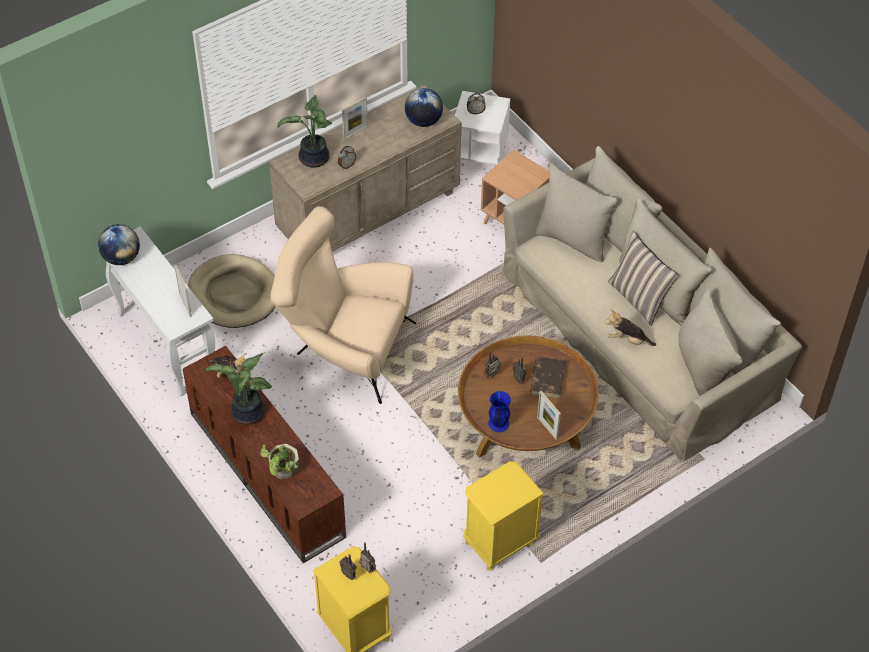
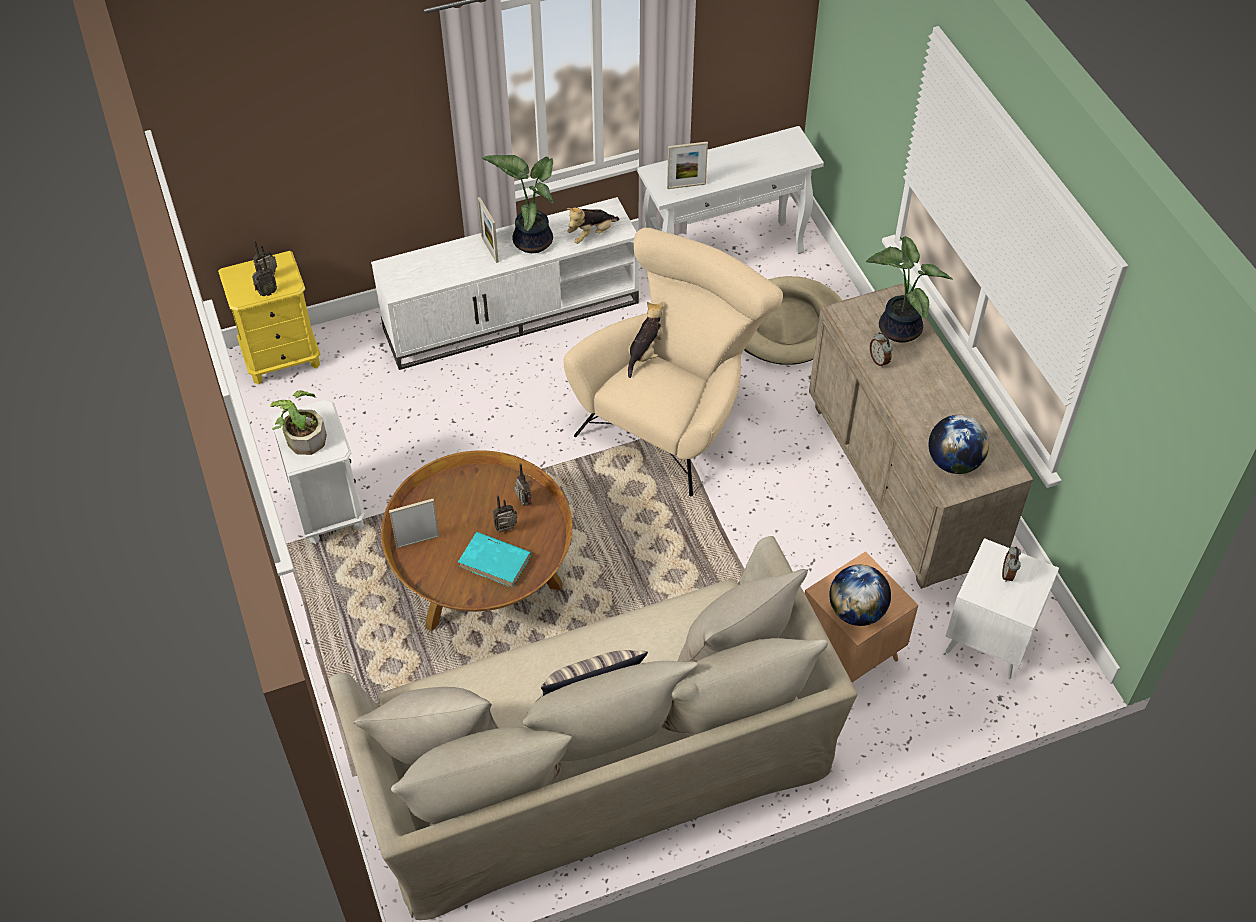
camera: 105 degrees right, 0 degrees up
globe [98,224,140,265] -> globe moved to [829,565,891,626]
brown tv stand [183,345,346,563] -> white tv stand [371,197,639,370]
potted plant [261,444,299,479] -> potted plant moved to [270,390,327,455]
picture frame [342,96,368,140] -> picture frame moved to [478,197,499,263]
yellow nightstand [463,461,544,571] -> white nightstand [269,400,365,544]
blue vase [488,391,511,432] -> none
brown book [530,357,566,399] -> turquoise book [458,532,531,588]
plush toy [605,309,656,346] -> plush toy moved to [628,301,663,378]

